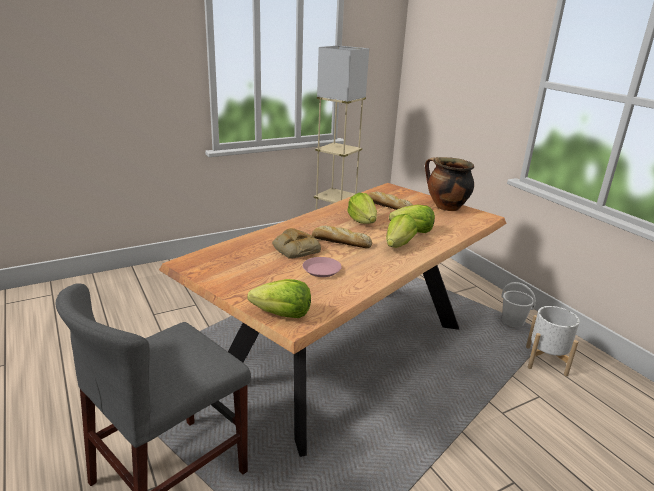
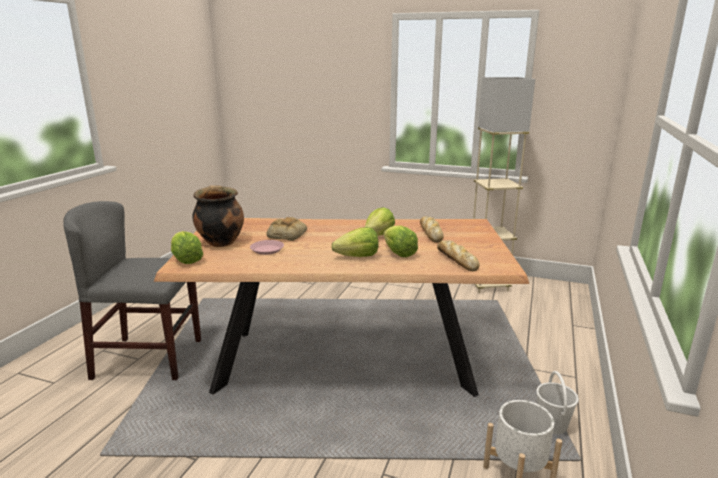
camera: 50 degrees right, 5 degrees down
bread [312,226,372,248] -> bread moved to [437,240,479,271]
cooking pot [425,157,474,211] -> cooking pot moved to [192,185,244,247]

